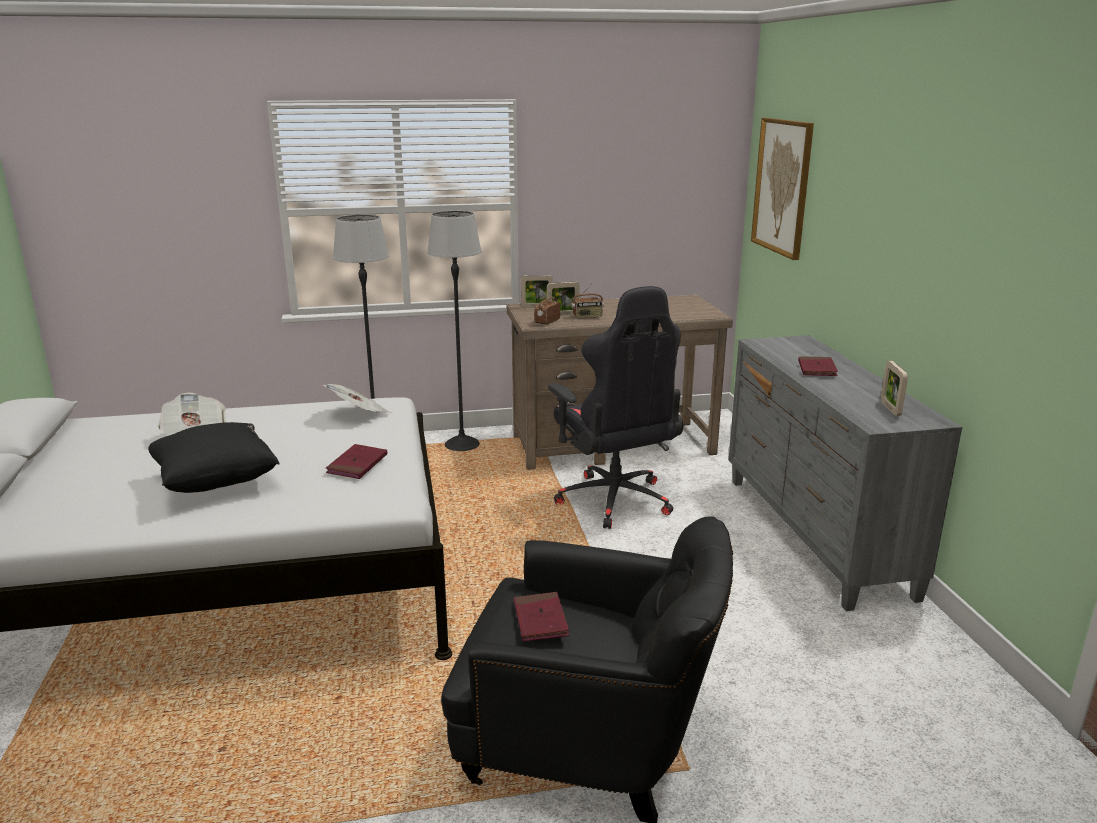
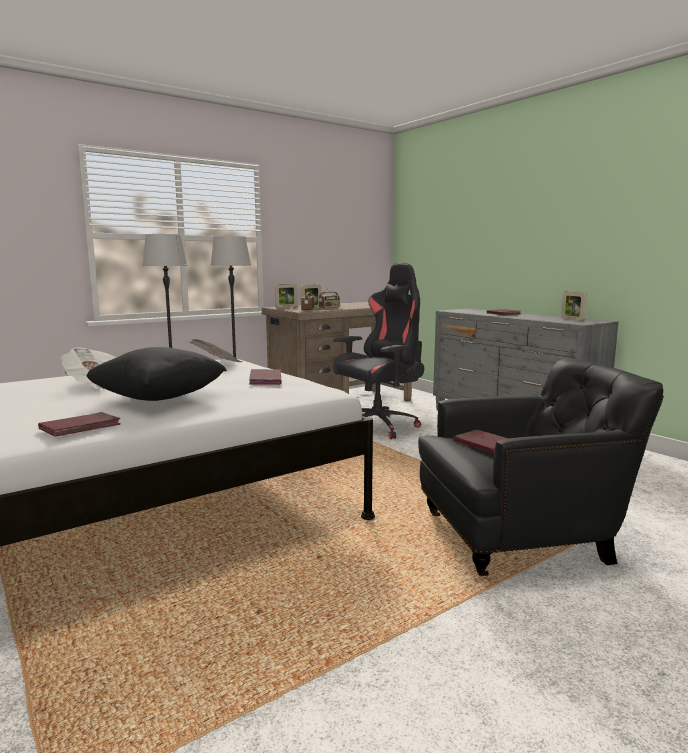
camera: 25 degrees left, 10 degrees down
black office chair [548,286,683,529] -> black office chair turned 75 degrees counterclockwise [333,263,424,439]
picture [751,118,814,260] -> none
none -> red book [38,412,121,437]

